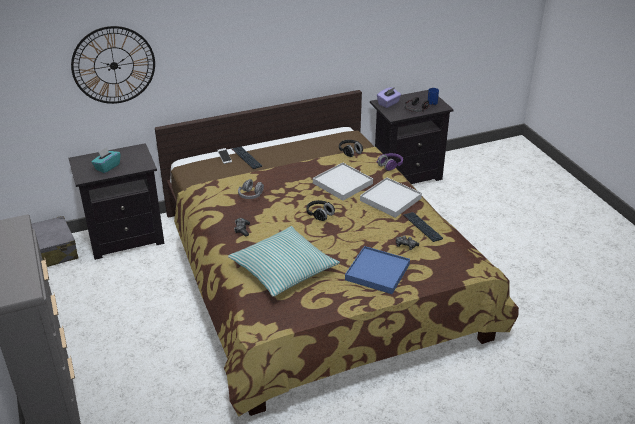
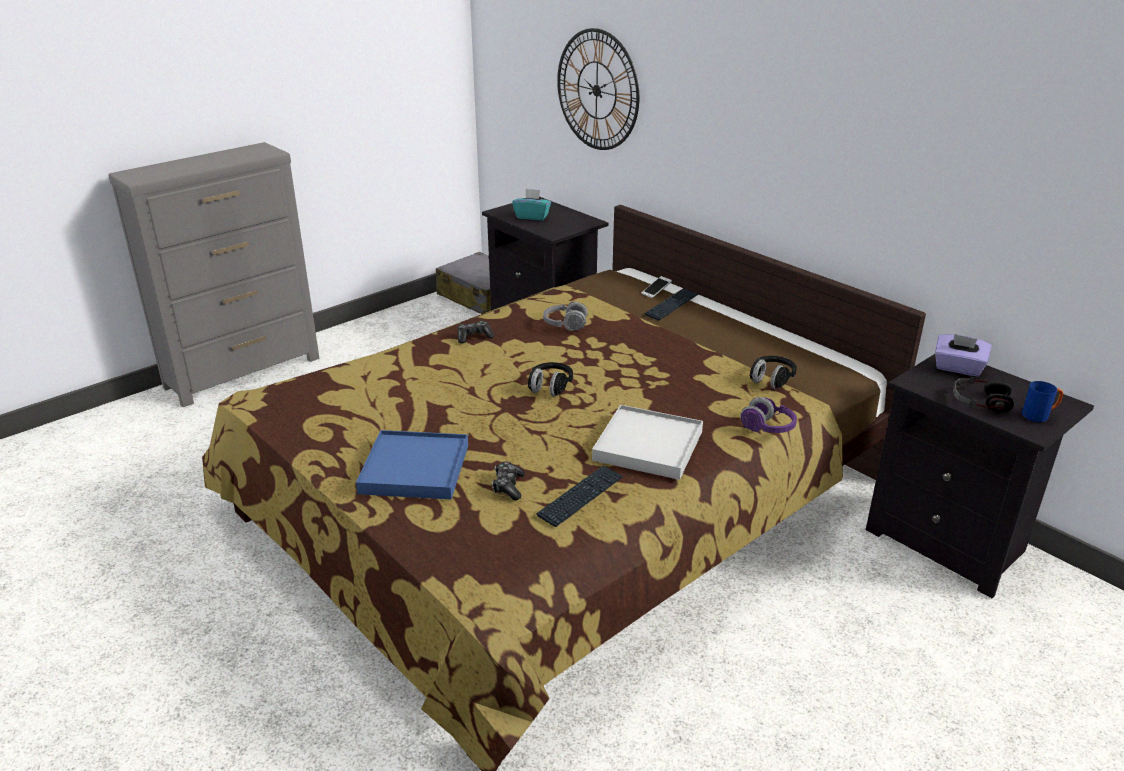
camera: 70 degrees right, 5 degrees down
pillow [228,226,340,297] -> none
white tray [313,162,373,201] -> none

